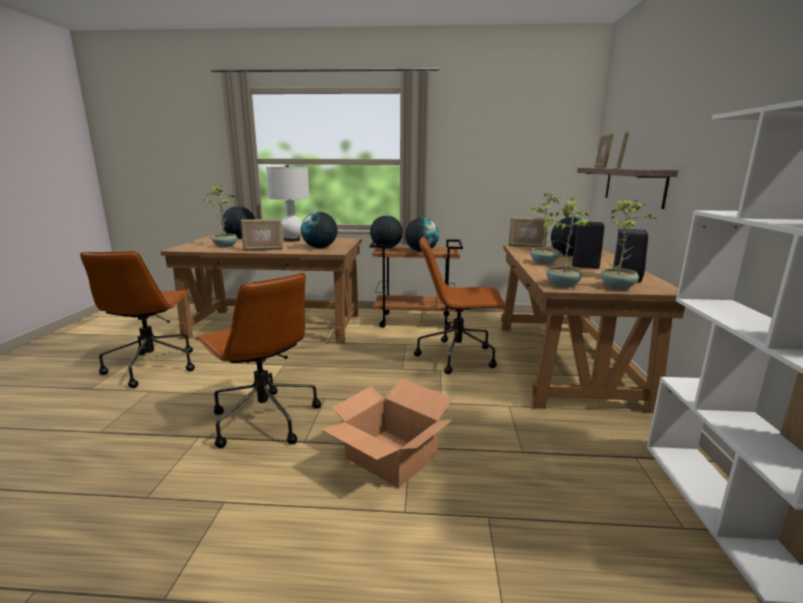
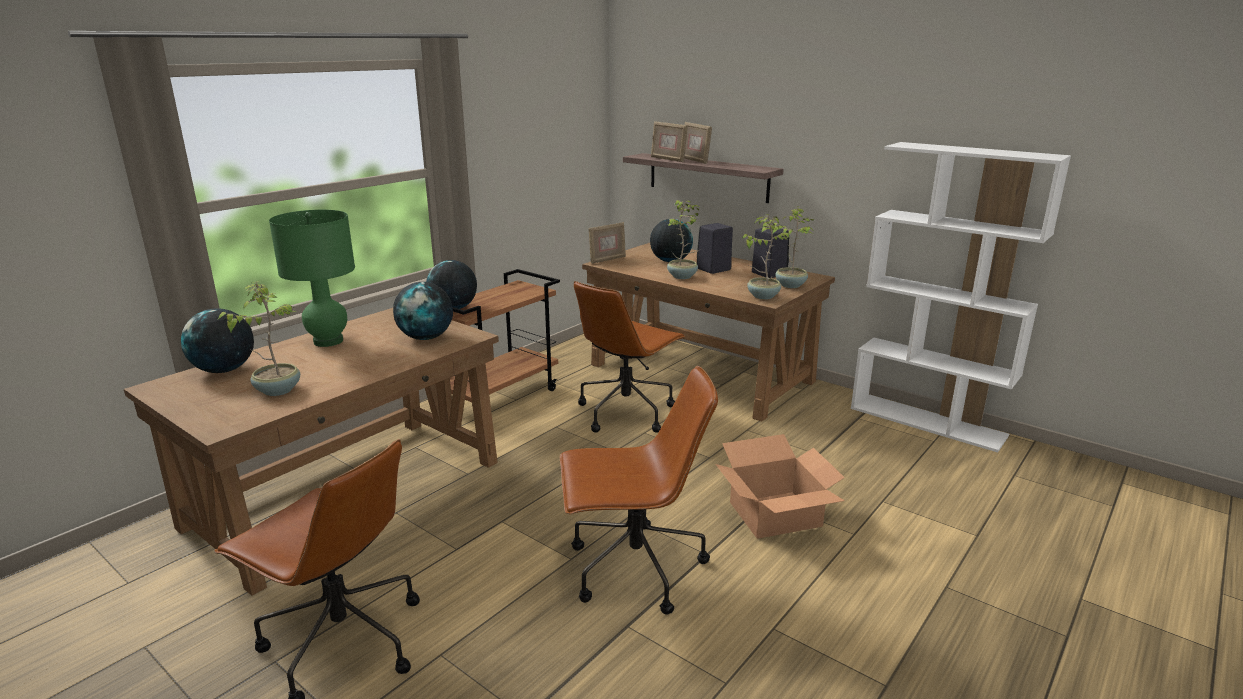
camera: 55 degrees left, 5 degrees up
picture frame [241,219,283,251] -> none
white table lamp [266,164,310,242] -> green table lamp [269,210,355,347]
globe [405,218,439,252] -> none

